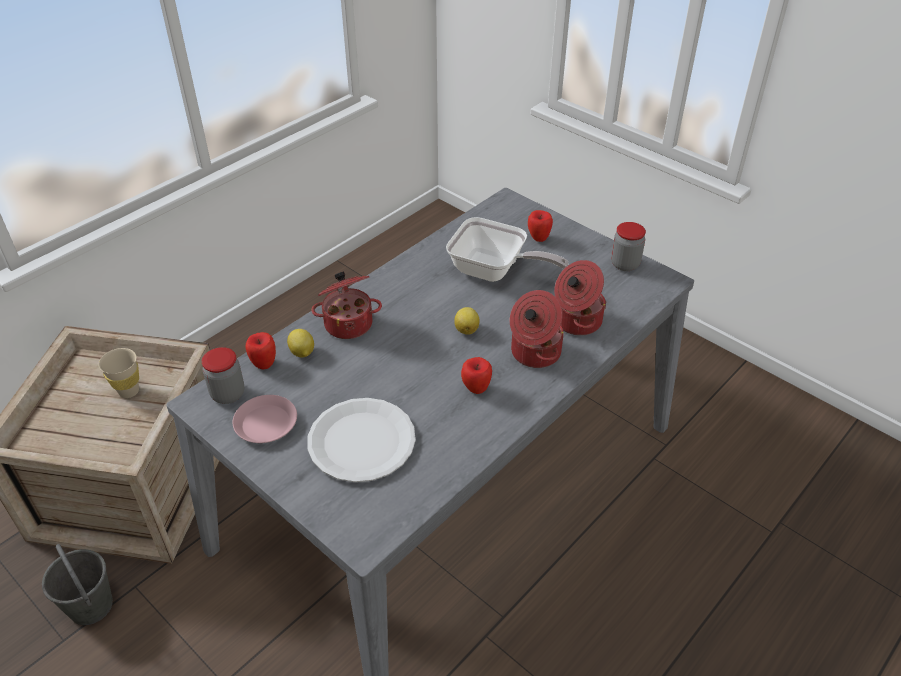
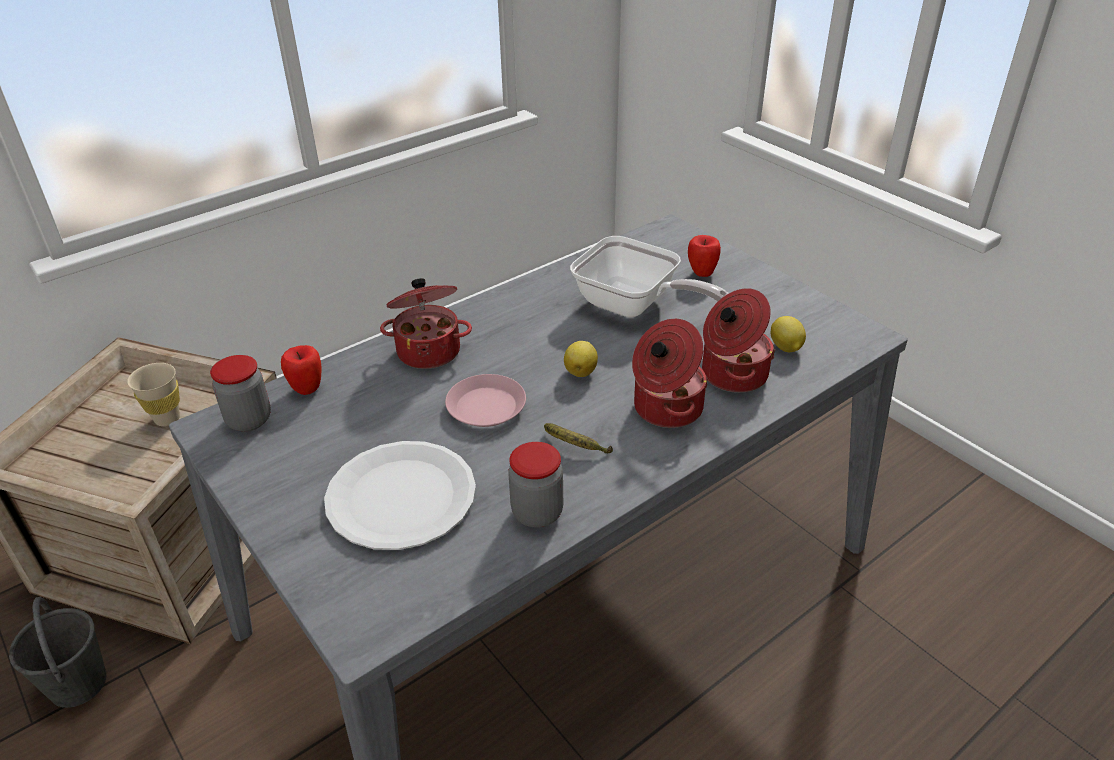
camera: 10 degrees right, 5 degrees down
pink plate [233,395,297,443] -> pink plate moved to [445,374,526,427]
lemon [287,329,314,358] -> lemon moved to [771,316,806,352]
apple [461,357,492,394] -> banana [544,423,613,453]
jar [611,222,646,271] -> jar moved to [508,442,563,527]

